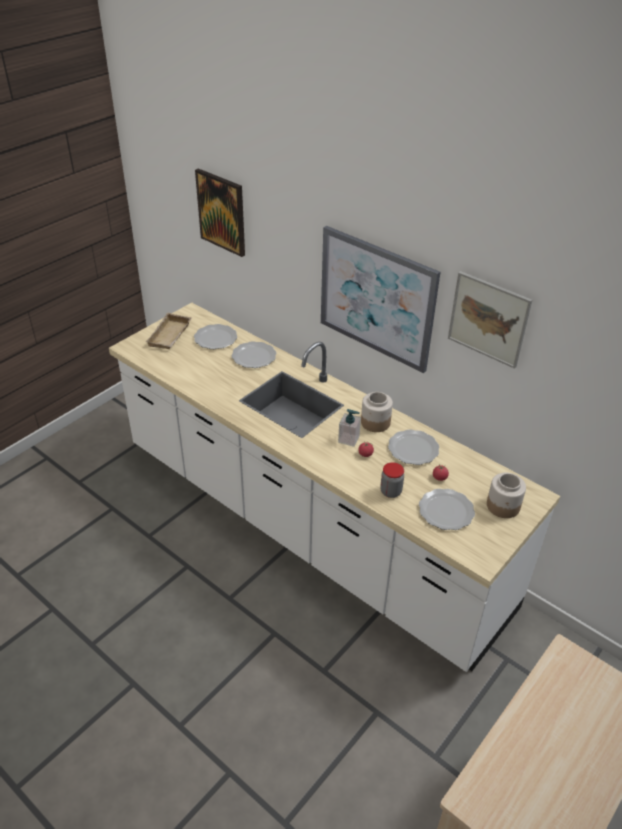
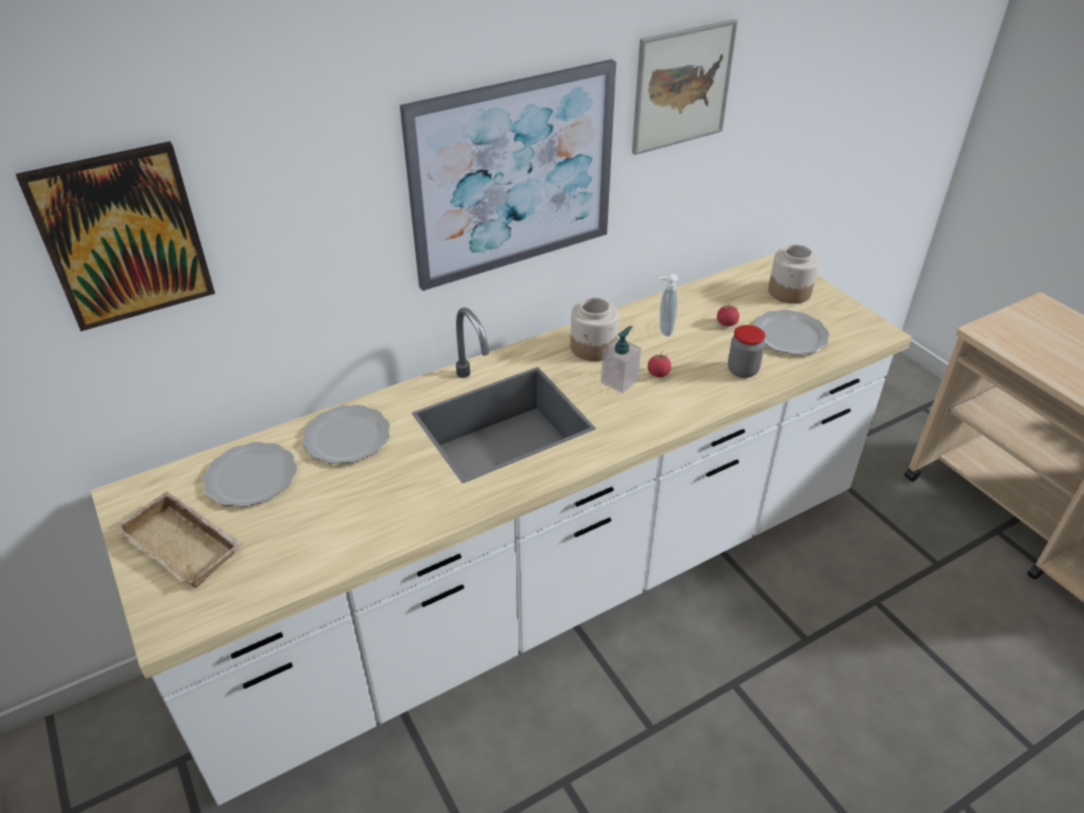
camera: 70 degrees left, 0 degrees up
plate [388,430,439,465] -> soap dispenser [660,274,678,336]

